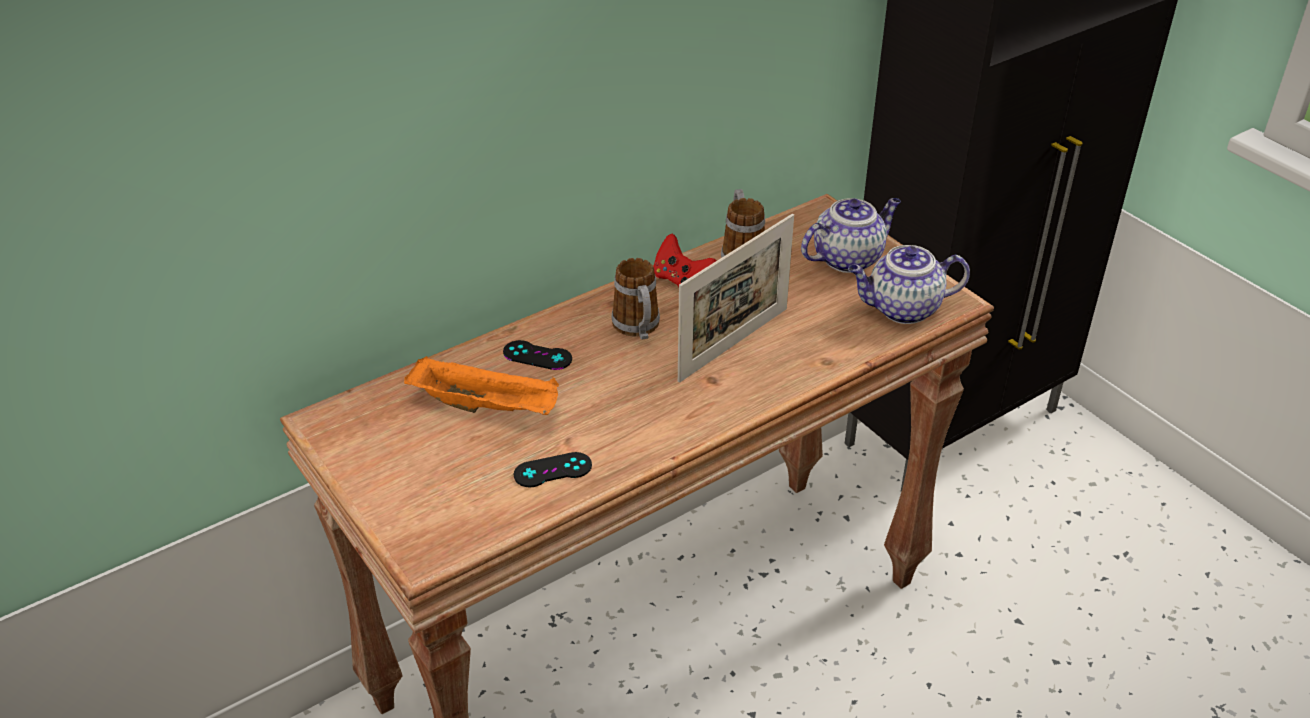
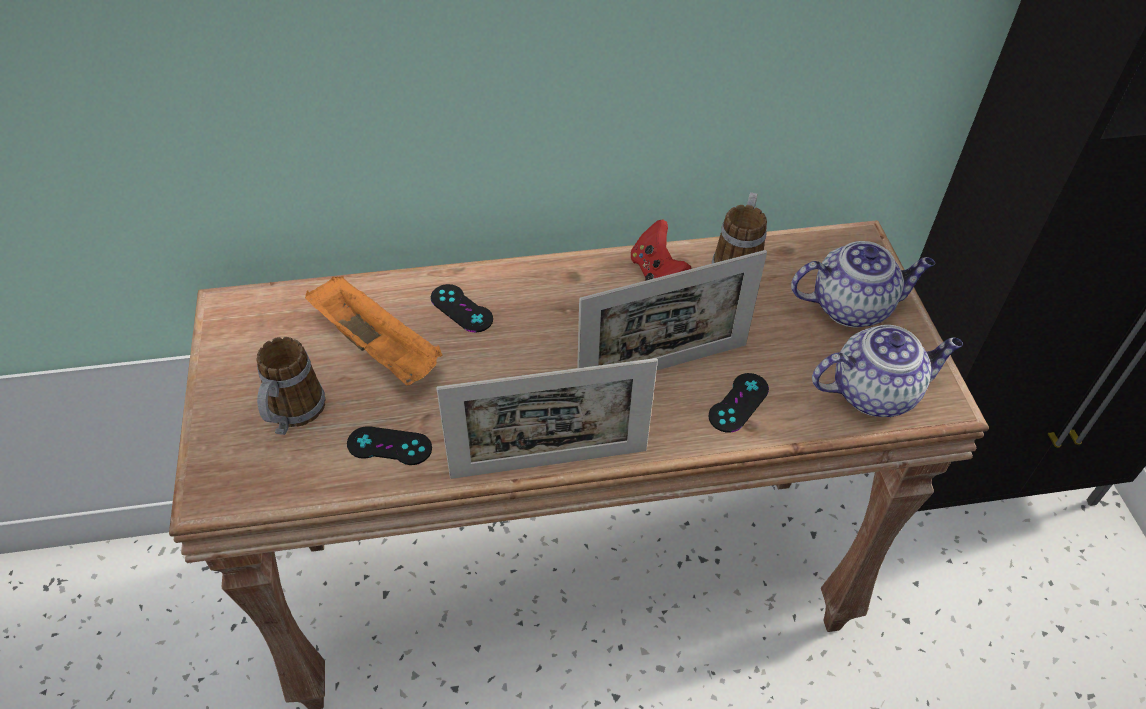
camera: 25 degrees right, 10 degrees up
mug [611,258,660,340] -> mug moved to [256,337,326,435]
teapot [848,245,970,324] -> teapot turned 150 degrees clockwise [812,325,963,417]
none -> picture frame [436,358,658,479]
none -> black game controller [708,373,769,433]

